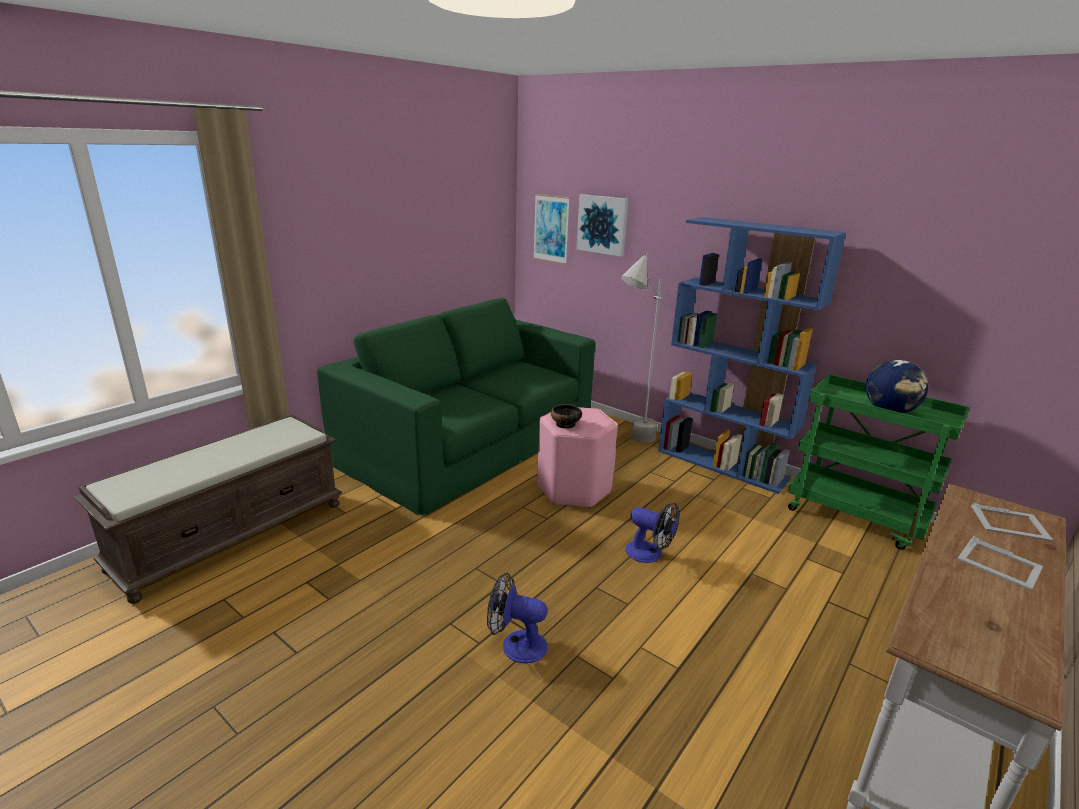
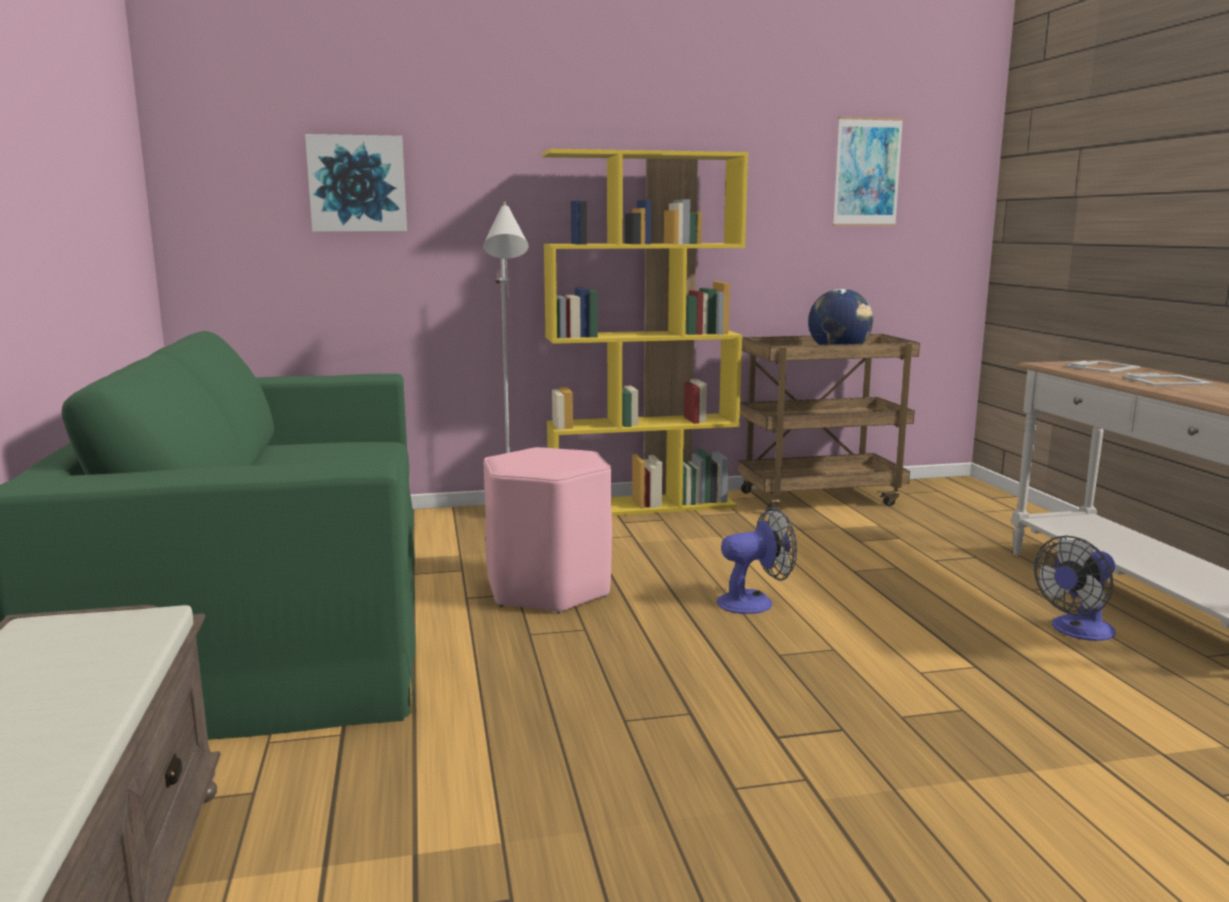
camera: 50 degrees left, 10 degrees down
fan [487,573,547,663] -> fan moved to [1034,535,1116,641]
picture [533,194,570,265] -> picture moved to [833,117,904,226]
bowl [551,404,582,429] -> none
blue bookcase [658,217,846,494] -> yellow bookcase [542,149,748,516]
green cart [788,374,970,550] -> brown cart [738,334,920,511]

